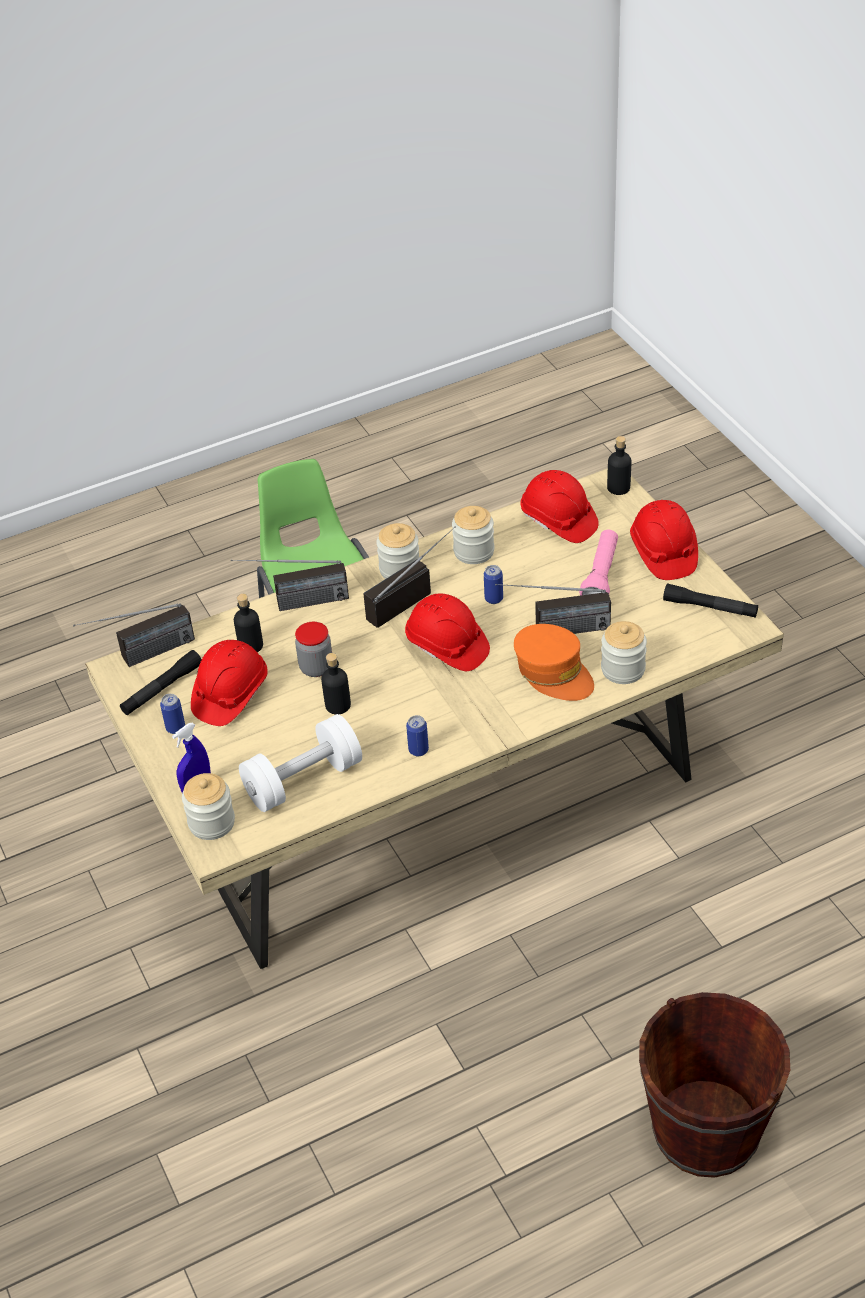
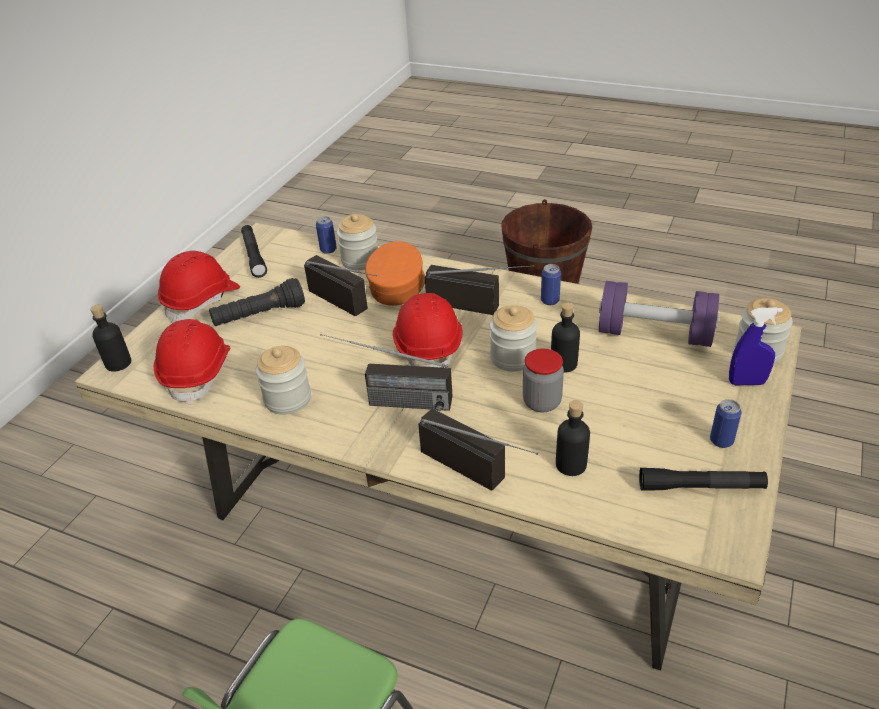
camera: 130 degrees left, 5 degrees down
radio [73,603,195,667] -> radio moved to [425,265,534,315]
red hard hat [191,640,268,726] -> none
white dumbbell [239,714,362,812] -> purple dumbbell [599,281,719,347]
jar [376,523,419,579] -> jar moved to [490,305,537,372]
can [484,565,503,604] -> can moved to [316,216,337,254]
pink flashlight [579,530,618,596] -> black flashlight [209,278,305,326]

